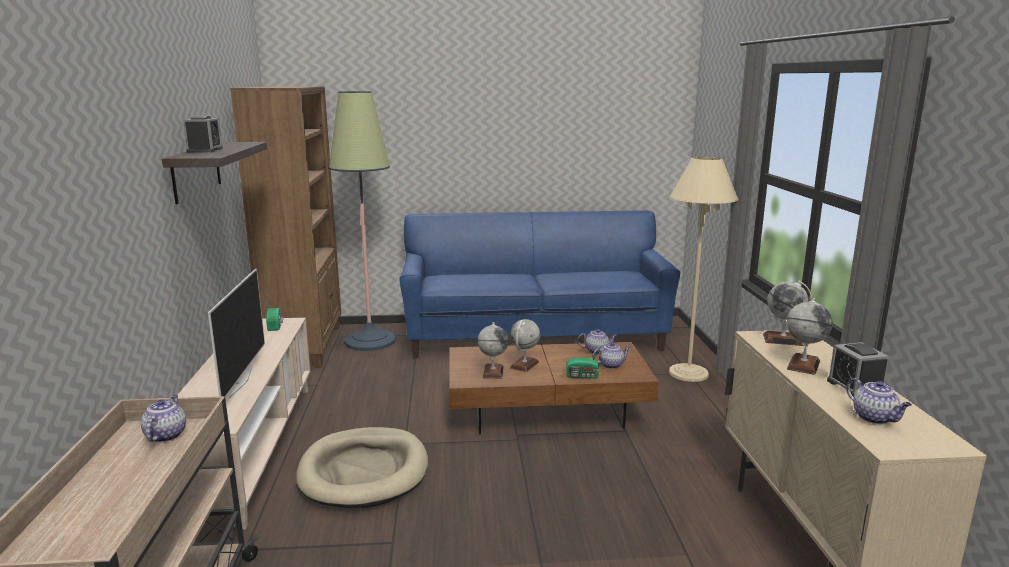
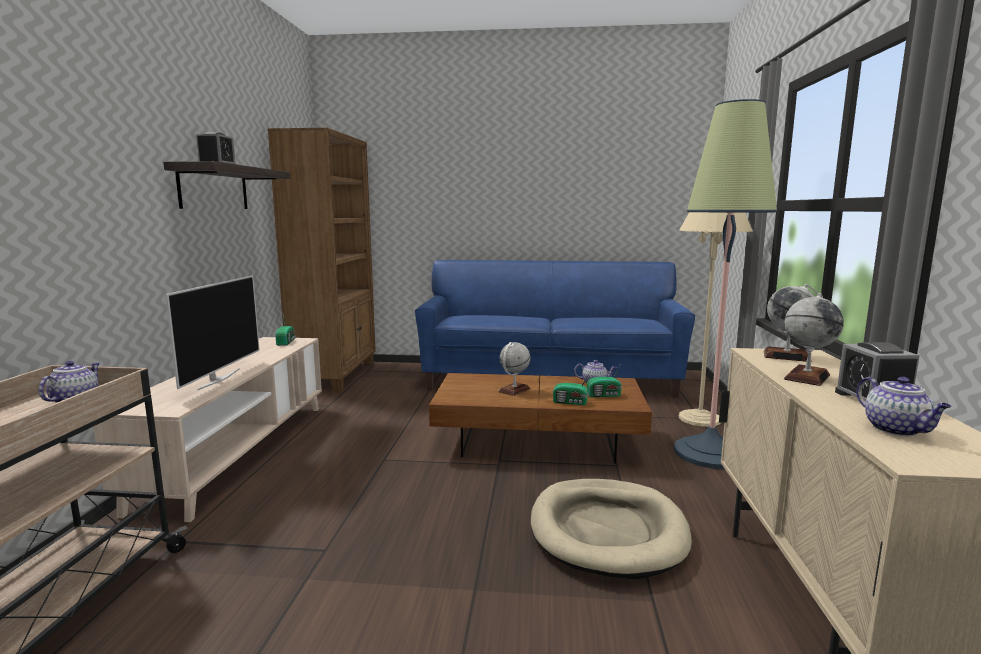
camera: 10 degrees right, 5 degrees down
beige dog bed [296,427,428,508] -> beige dog bed moved to [531,479,692,579]
floor lamp [329,91,396,351] -> floor lamp moved to [674,99,777,469]
globe [478,322,508,378] -> none
teapot [592,342,631,369] -> radio [587,363,622,397]

